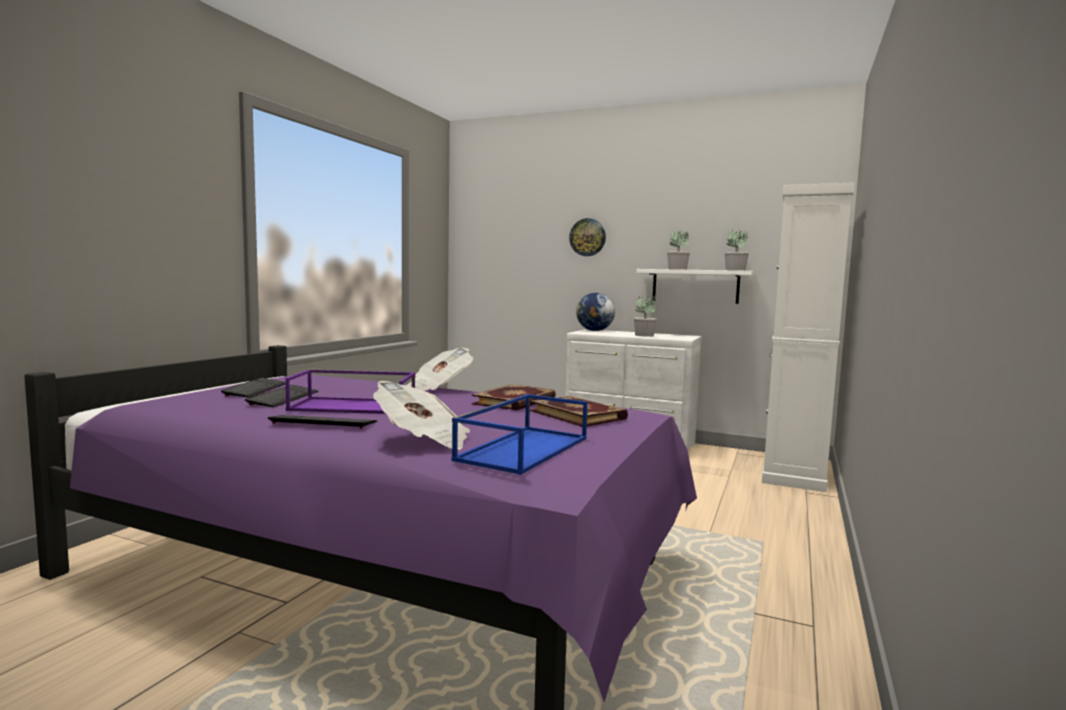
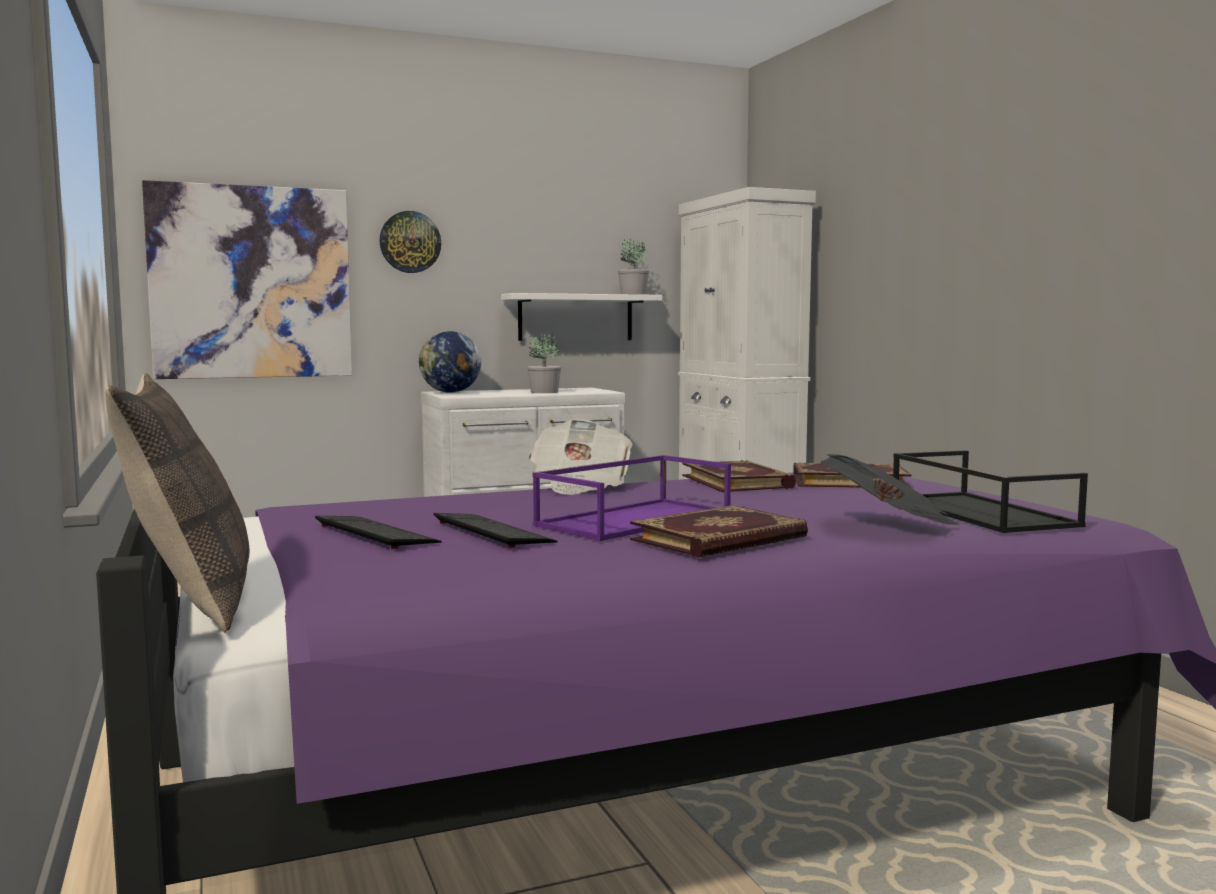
camera: 45 degrees left, 0 degrees up
keyboard [268,415,377,429] -> book [630,505,808,558]
blue tray [452,394,588,475] -> black tray [893,450,1088,533]
potted plant [667,230,690,270] -> none
none -> pillow [105,373,250,633]
none -> picture [142,180,352,379]

